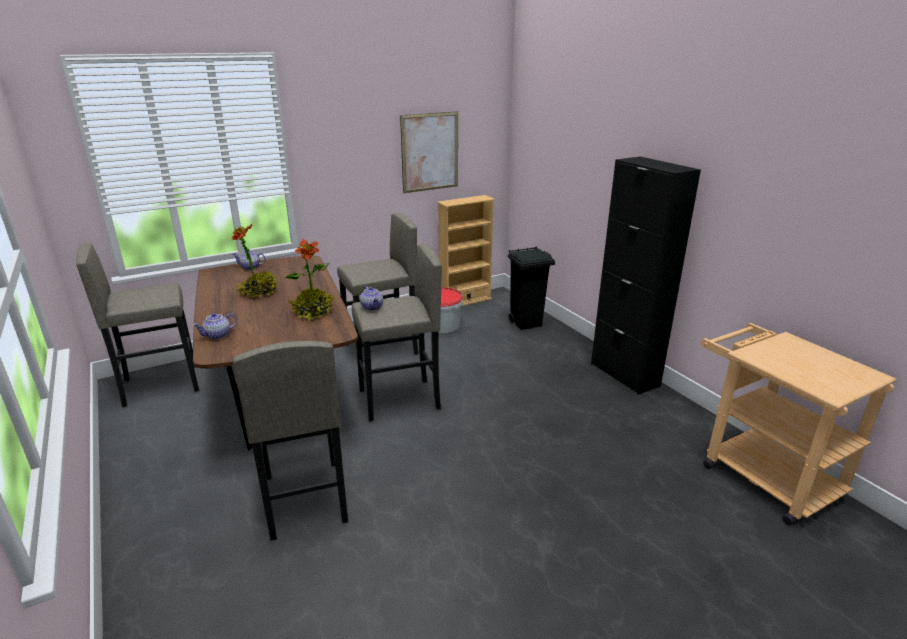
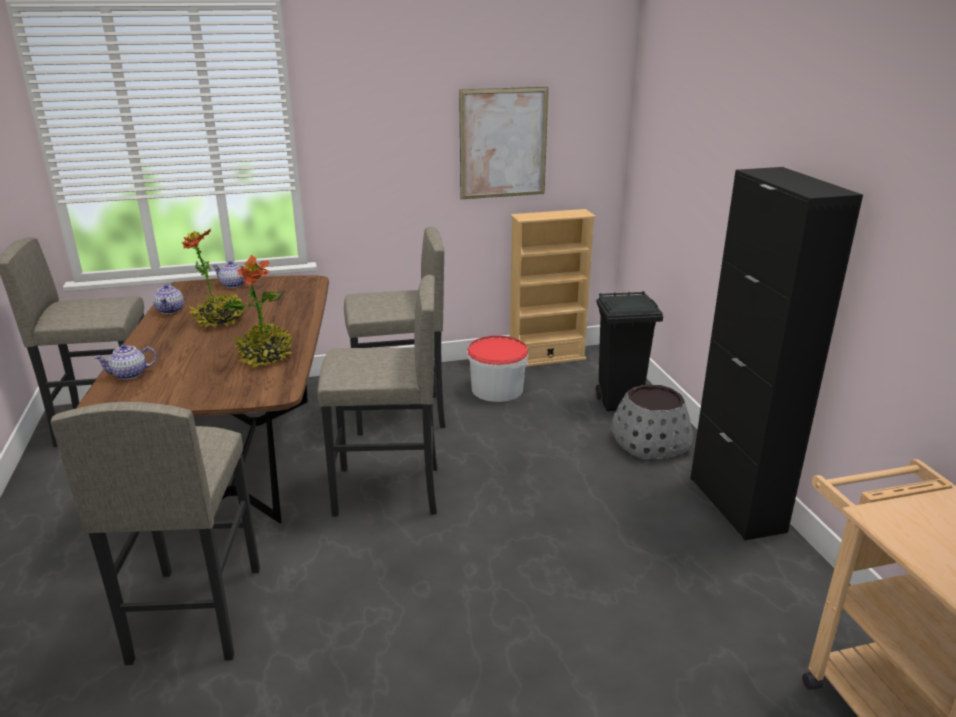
camera: 15 degrees right, 0 degrees up
teapot [360,286,383,311] -> teapot moved to [153,284,184,314]
none -> grey planter [611,385,693,459]

